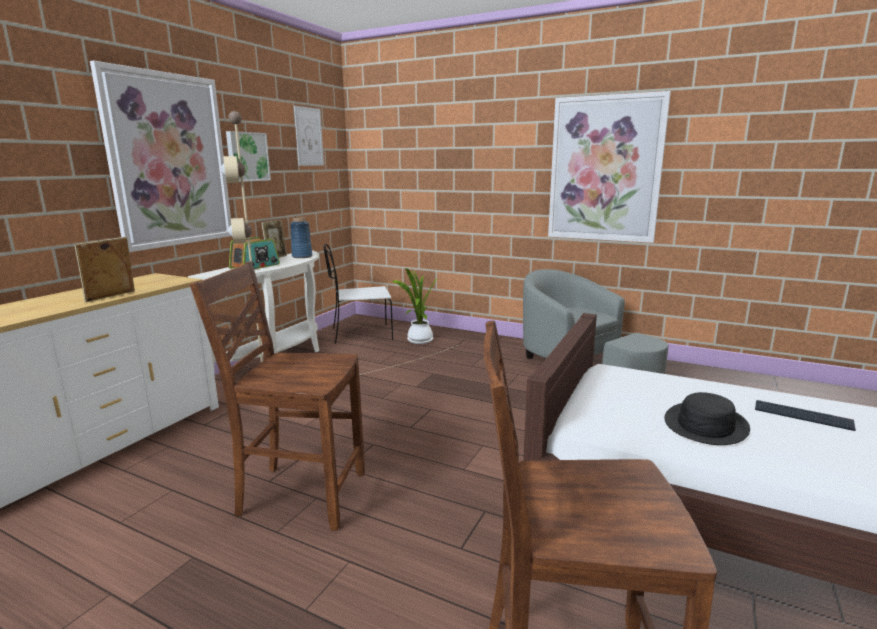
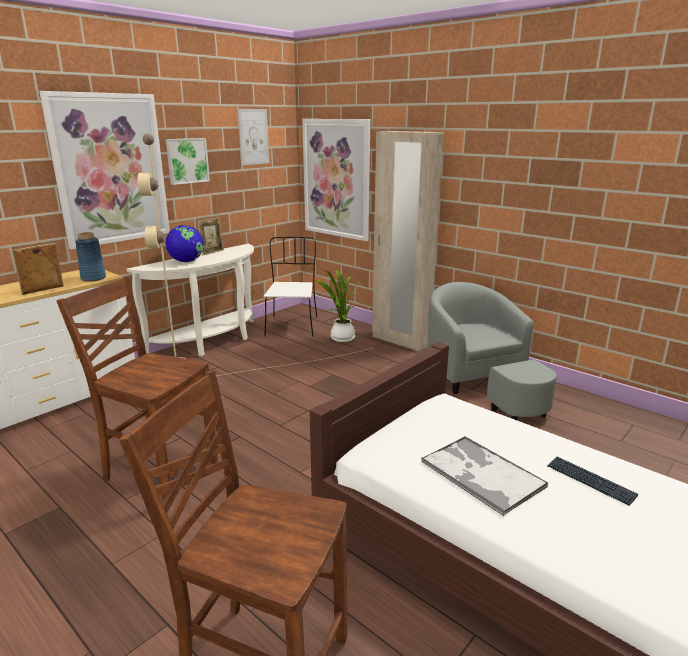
camera: 15 degrees right, 5 degrees up
radio [229,237,280,269] -> globe [166,225,204,262]
blue vase [290,217,312,258] -> blue vase moved to [75,232,106,282]
white chair [324,244,393,344] -> white chair turned 90 degrees clockwise [264,237,317,337]
picture [548,91,671,243] -> picture moved to [302,119,370,241]
black hat [664,392,750,445] -> tray [421,436,548,516]
none -> beige wardrobe [372,131,444,351]

